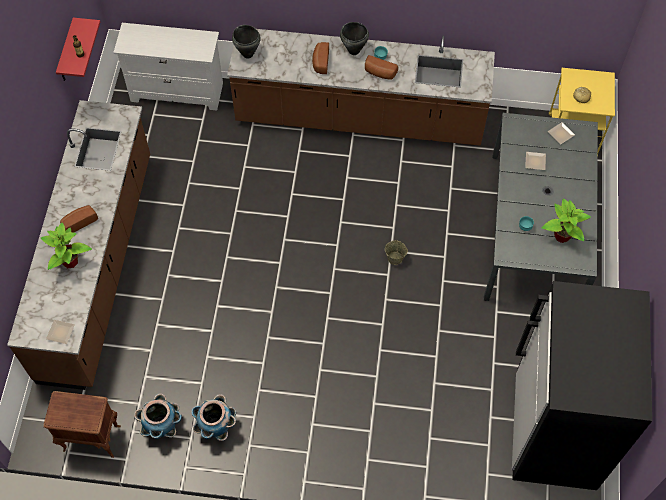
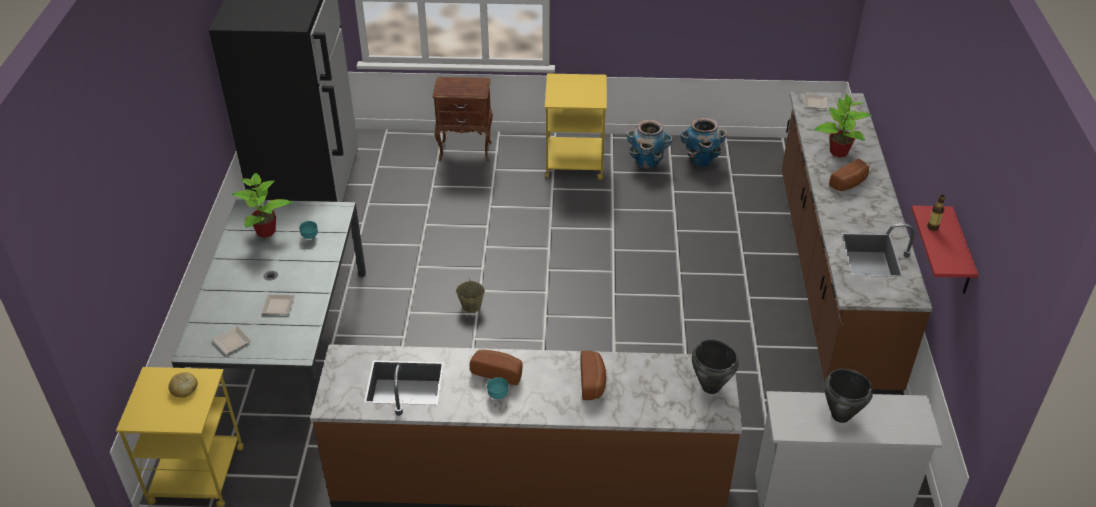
camera: 175 degrees right, 20 degrees down
brown nightstand [43,391,121,458] -> brown nightstand moved to [433,77,493,162]
black cooking pot [340,22,369,55] -> black cooking pot moved to [824,369,873,423]
none -> yellow cart [545,74,607,180]

